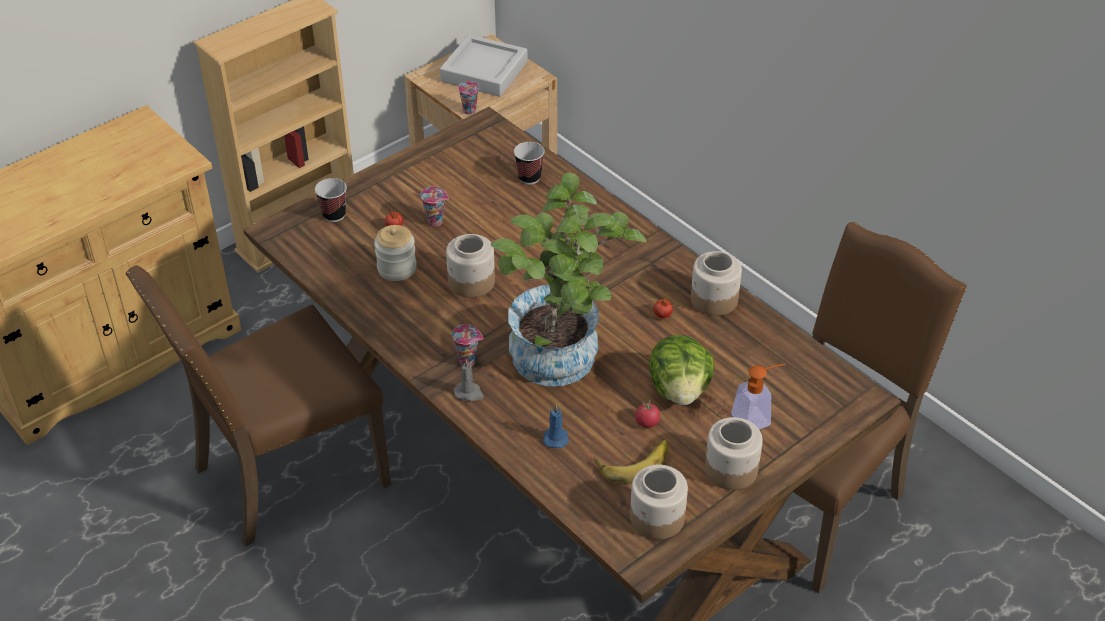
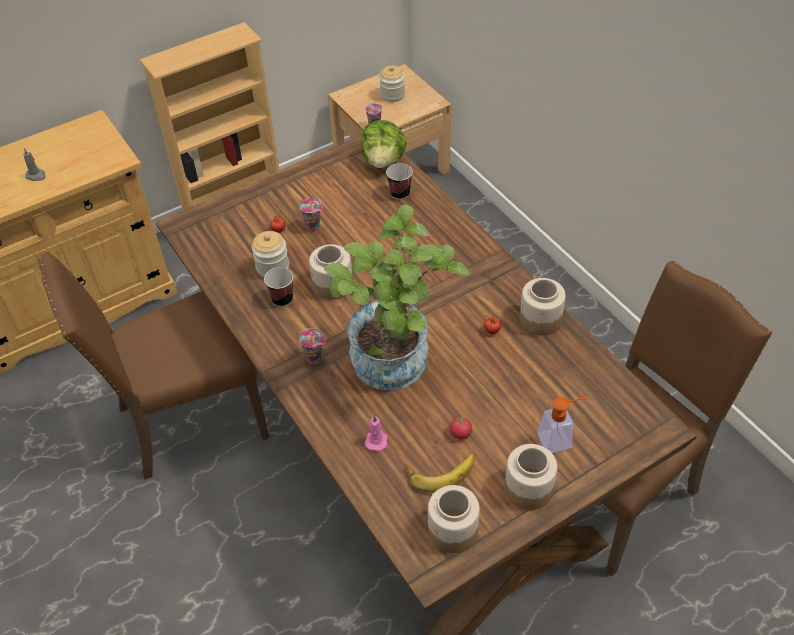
camera: 10 degrees right, 5 degrees up
cup [315,178,347,222] -> cup moved to [264,267,293,307]
grey tray [440,35,528,97] -> jar [379,66,405,102]
grey candle [454,359,484,402] -> grey candle moved to [23,148,45,181]
blue candle [543,405,569,448] -> pink candle [364,415,388,451]
lettuce [650,335,714,405] -> lettuce moved to [361,120,407,168]

